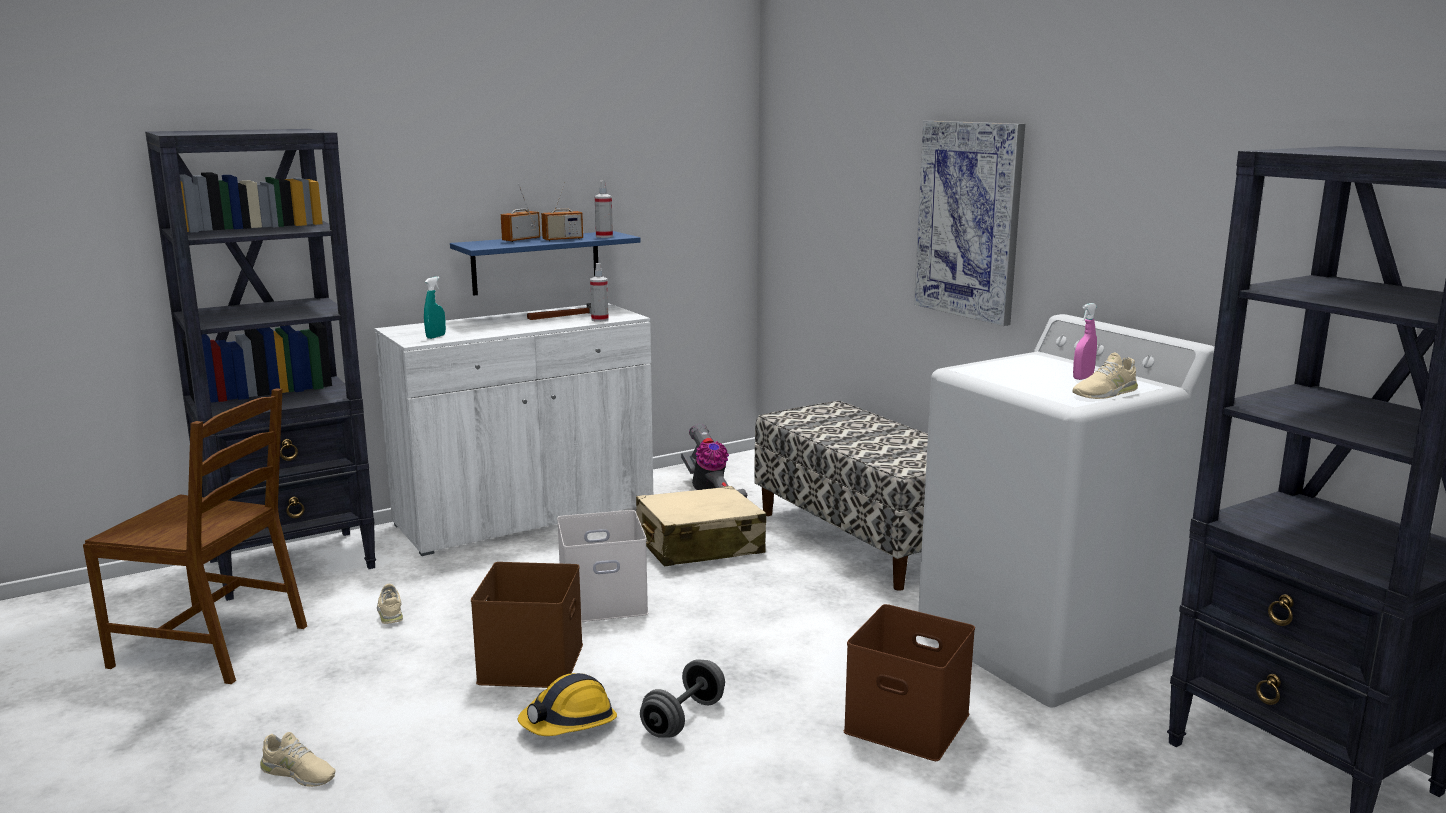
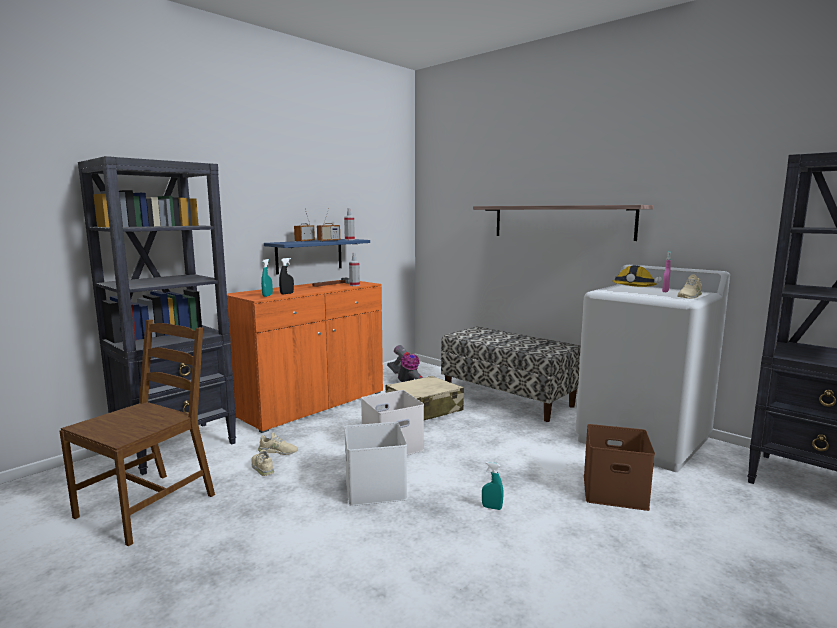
camera: 15 degrees left, 5 degrees down
brown chair [83,388,307,684] -> brown chair turned 60 degrees counterclockwise [59,319,215,546]
beige shoe [260,732,335,787] -> beige shoe moved to [258,432,298,455]
white cabinet [375,303,653,556] -> orange cabinet [227,280,383,433]
brown storage box [471,562,583,688] -> white storage box [344,422,407,506]
hard hat [518,673,617,736] -> hard hat moved to [612,265,657,287]
grey dumbbell [640,659,725,738] -> turquoise spray bottle [482,462,503,510]
picture [914,121,1025,326] -> shelf [473,205,654,241]
none -> black spray bottle [279,258,294,294]

